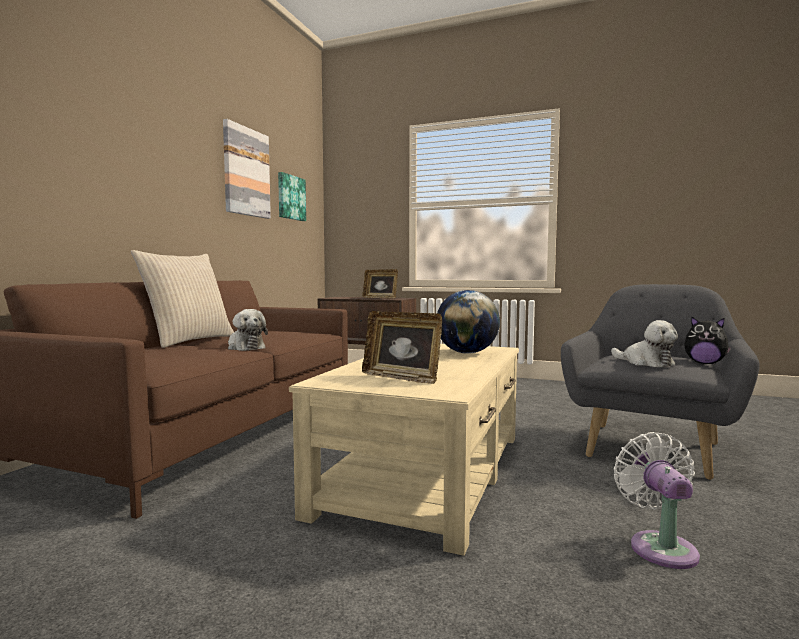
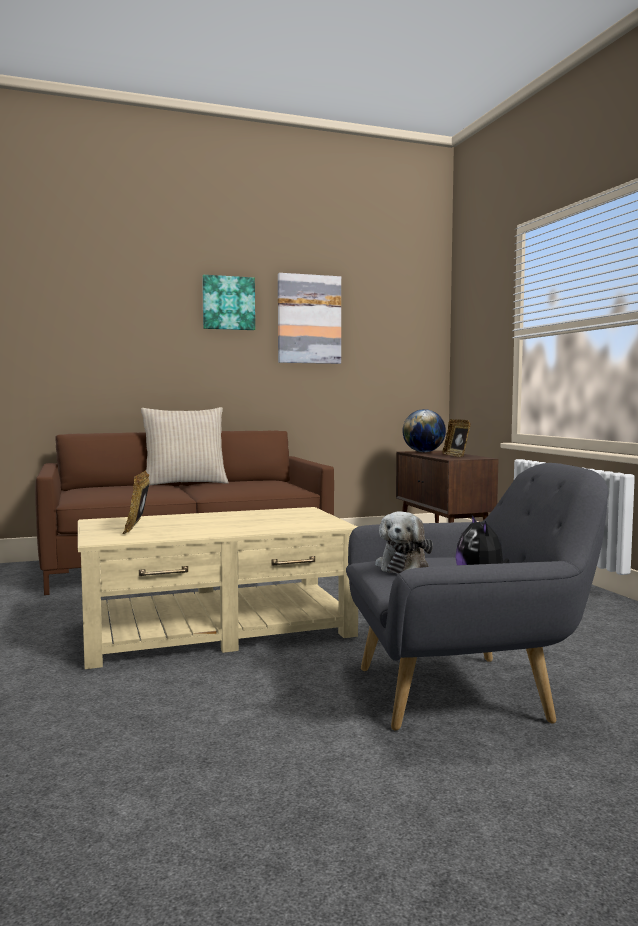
camera: 50 degrees right, 0 degrees up
plush toy [228,309,268,351] -> none
picture [278,172,306,221] -> picture moved to [202,275,255,330]
globe [437,290,500,354] -> globe moved to [402,409,446,452]
white fan [614,432,700,569] -> none

